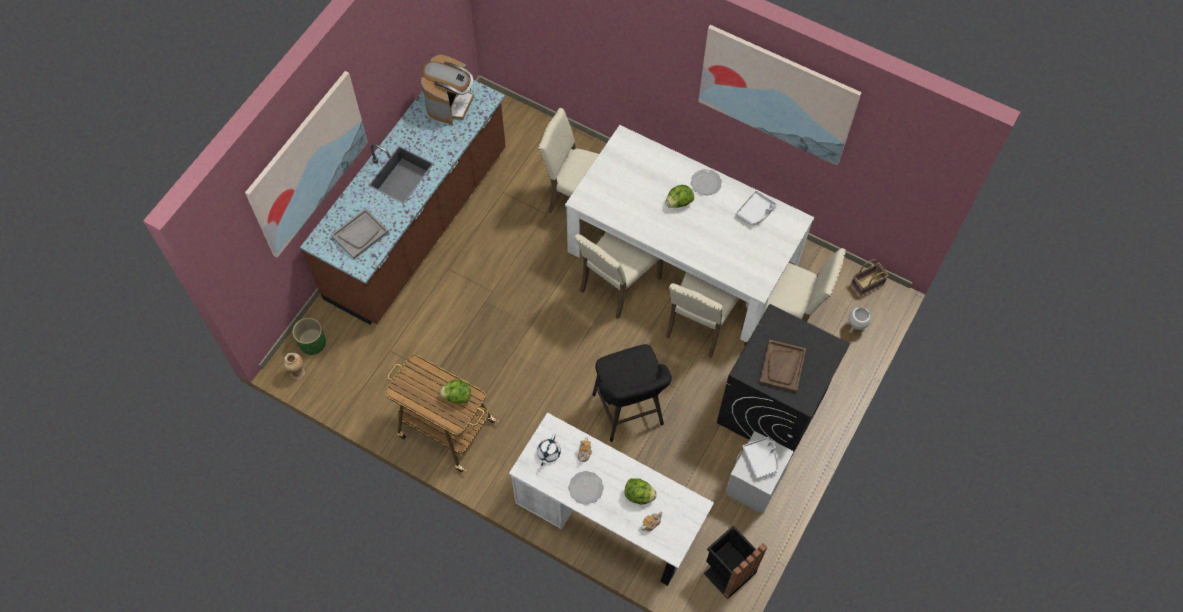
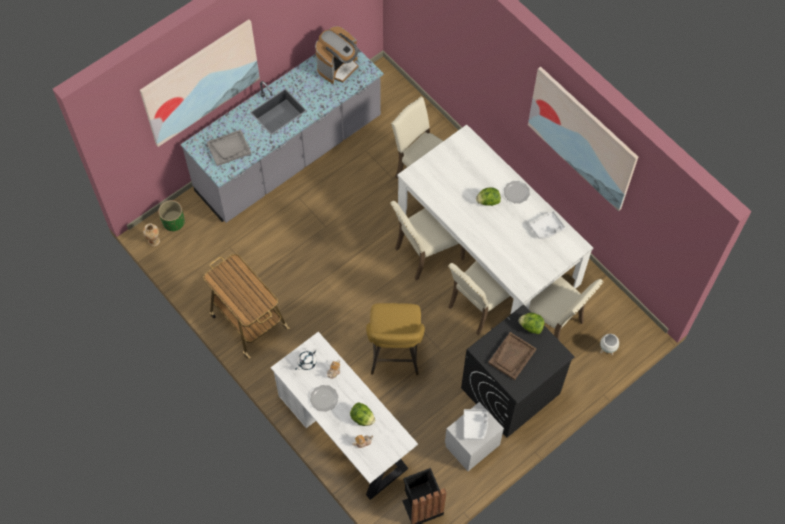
camera: 20 degrees right, 0 degrees up
brown counter [300,78,506,325] -> grey counter [181,47,384,223]
lettuce [440,380,471,404] -> lettuce moved to [518,313,545,334]
black stool [592,344,672,442] -> yellow stool [366,303,425,375]
basket [851,259,889,296] -> none

